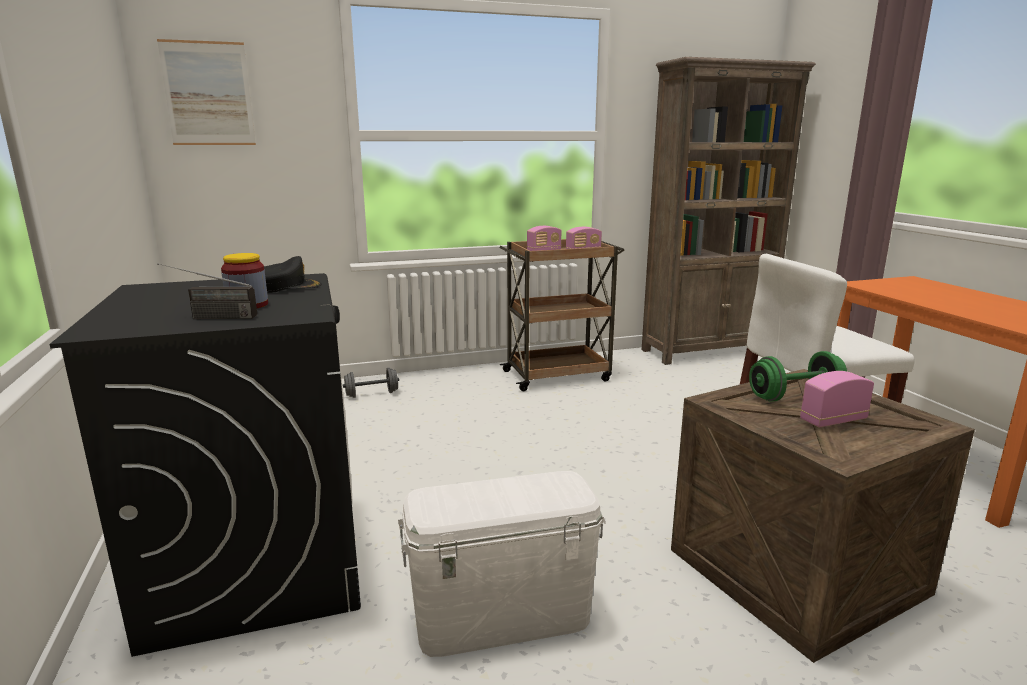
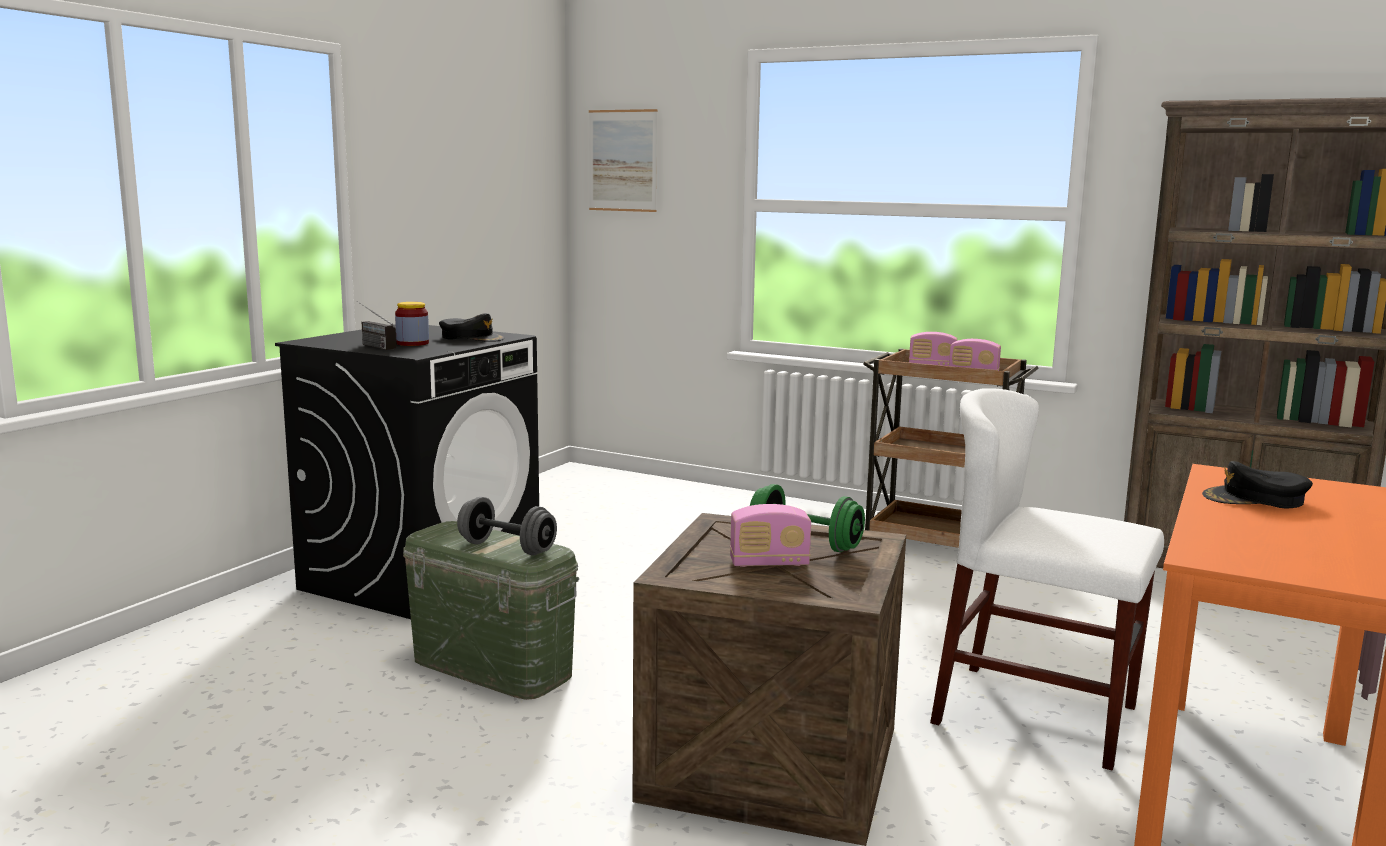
camera: 45 degrees right, 5 degrees down
grey dumbbell [343,368,399,398] -> grey dumbbell moved to [457,497,557,555]
white storage box [398,471,606,657] -> green storage box [403,521,579,700]
radio [800,371,874,427] -> radio turned 150 degrees clockwise [730,504,811,567]
none -> black cap [1202,461,1313,509]

